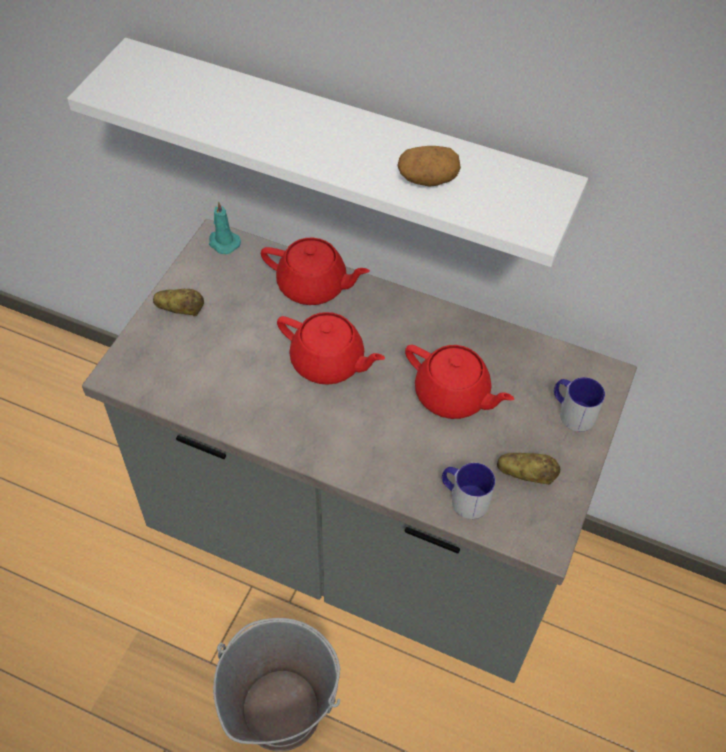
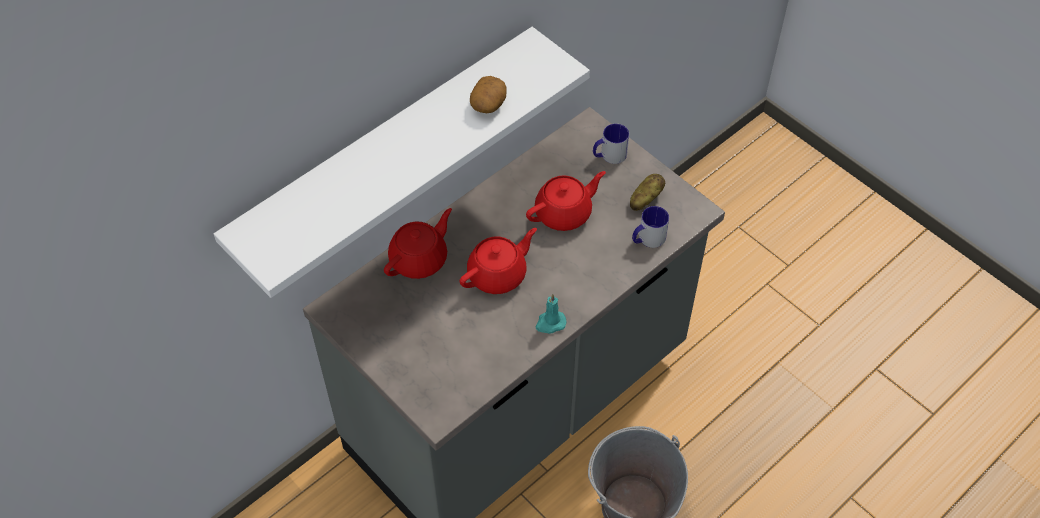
camera: 65 degrees left, 0 degrees up
potato [153,289,204,316] -> none
turquoise candle [209,202,241,254] -> turquoise candle moved to [535,294,567,334]

